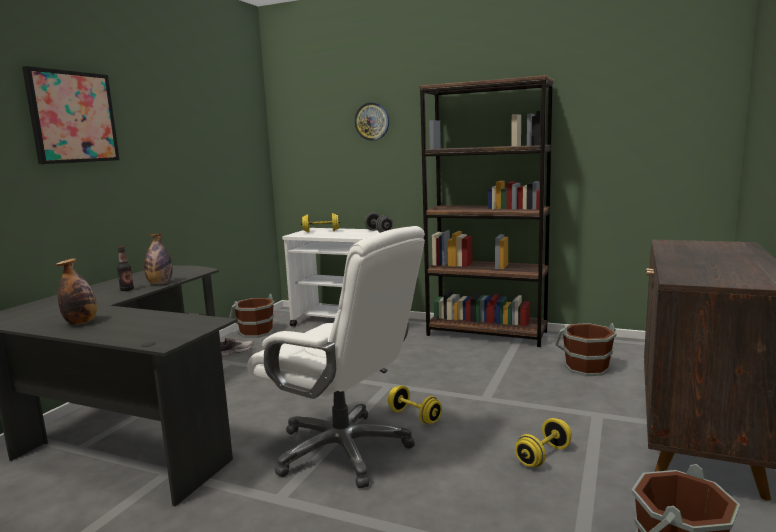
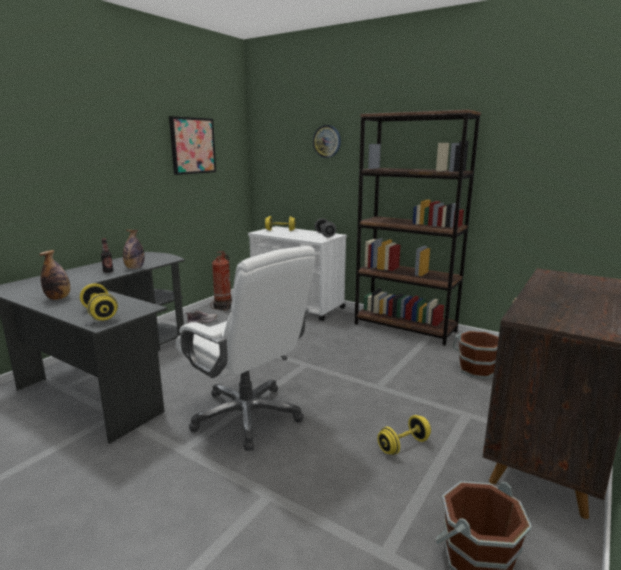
camera: 10 degrees right, 5 degrees up
picture [22,66,119,164] -> picture moved to [169,116,216,175]
brown bucket [229,294,275,338] -> fire extinguisher [210,251,232,311]
yellow dumbbell [388,385,442,424] -> yellow dumbbell moved to [80,284,118,321]

